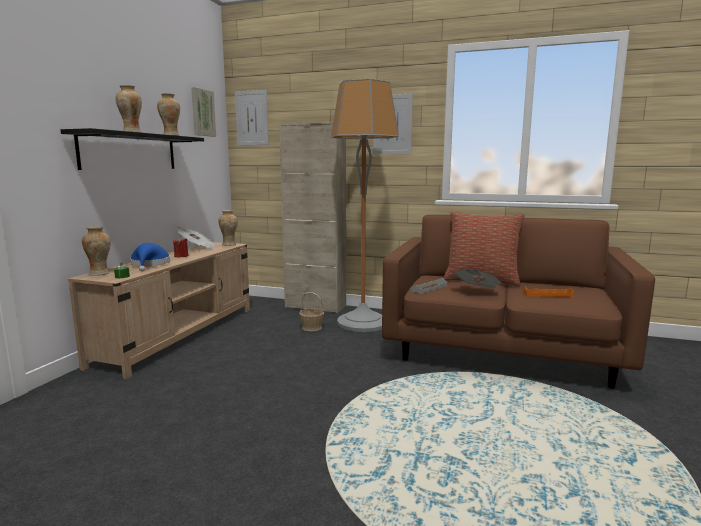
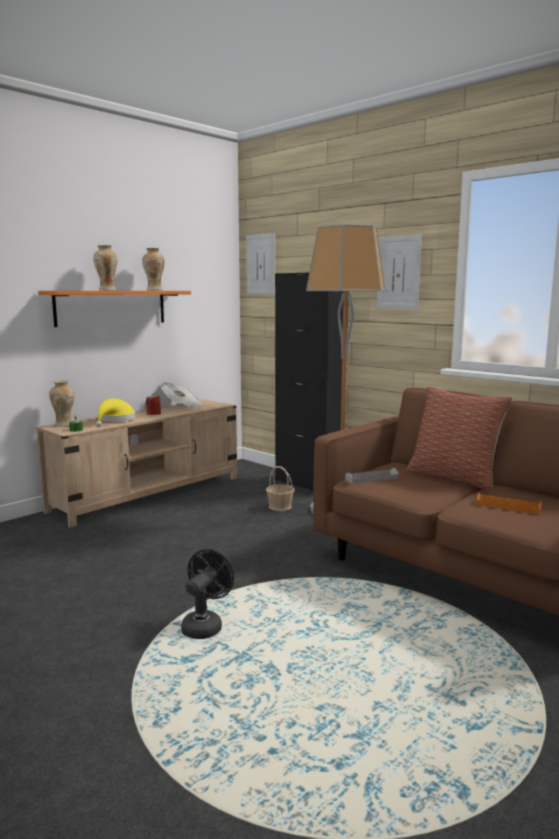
camera: 25 degrees right, 0 degrees up
black shelf [60,128,204,170] -> orange shelf [39,291,191,327]
blue hat [130,243,170,272] -> yellow hat [96,398,135,427]
picture [191,87,216,137] -> none
vase [218,210,238,246] -> none
beige cabinet [279,123,346,313] -> black cabinet [275,273,347,490]
newspaper [453,269,502,288] -> none
none -> black fan [181,549,234,639]

